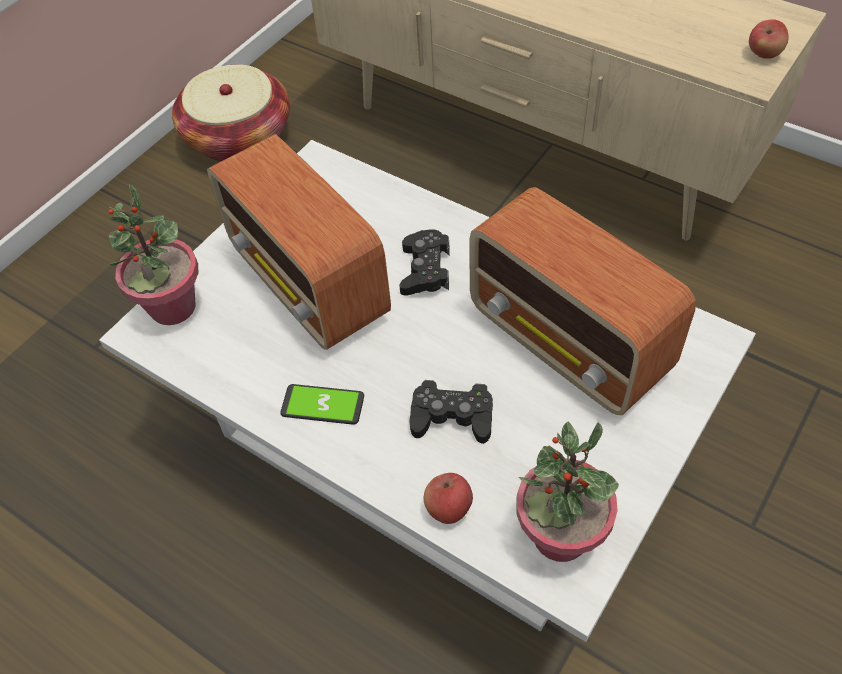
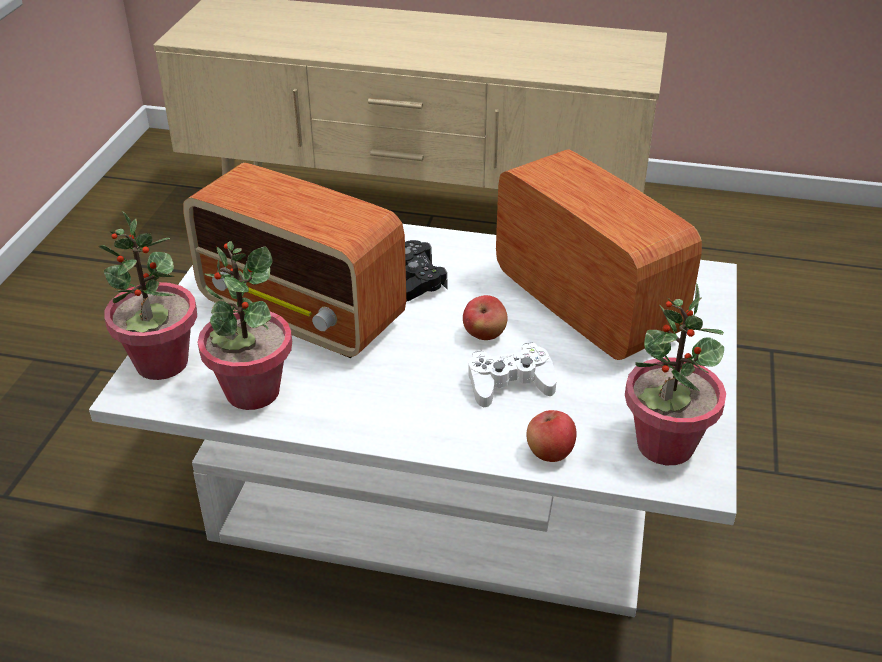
camera: 25 degrees left, 15 degrees down
basket [172,64,290,161] -> none
phone [280,384,364,425] -> none
black game controller [409,380,493,444] -> white game controller [468,343,557,407]
radio [469,187,696,415] -> radio turned 150 degrees counterclockwise [496,150,702,360]
apple [749,19,789,59] -> apple moved to [463,295,508,340]
none -> potted plant [198,241,292,410]

